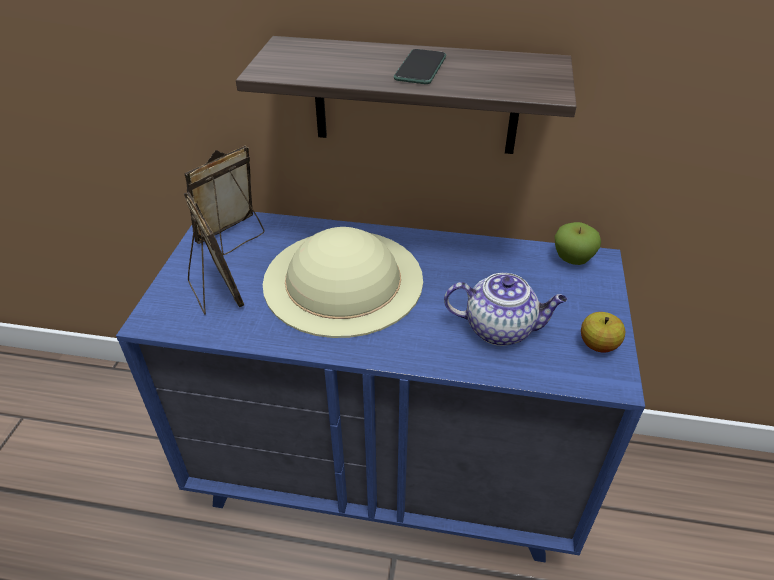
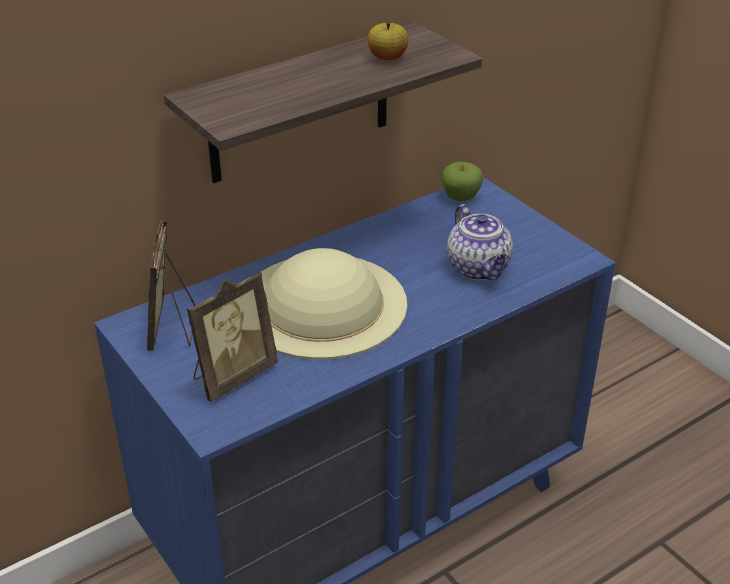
camera: 45 degrees left, 5 degrees down
picture frame [184,192,244,315] -> picture frame turned 120 degrees clockwise [187,271,278,402]
phone [394,49,446,84] -> none
teapot [444,273,567,346] -> teapot turned 105 degrees clockwise [447,204,513,280]
apple [581,312,625,353] -> apple moved to [368,23,408,60]

